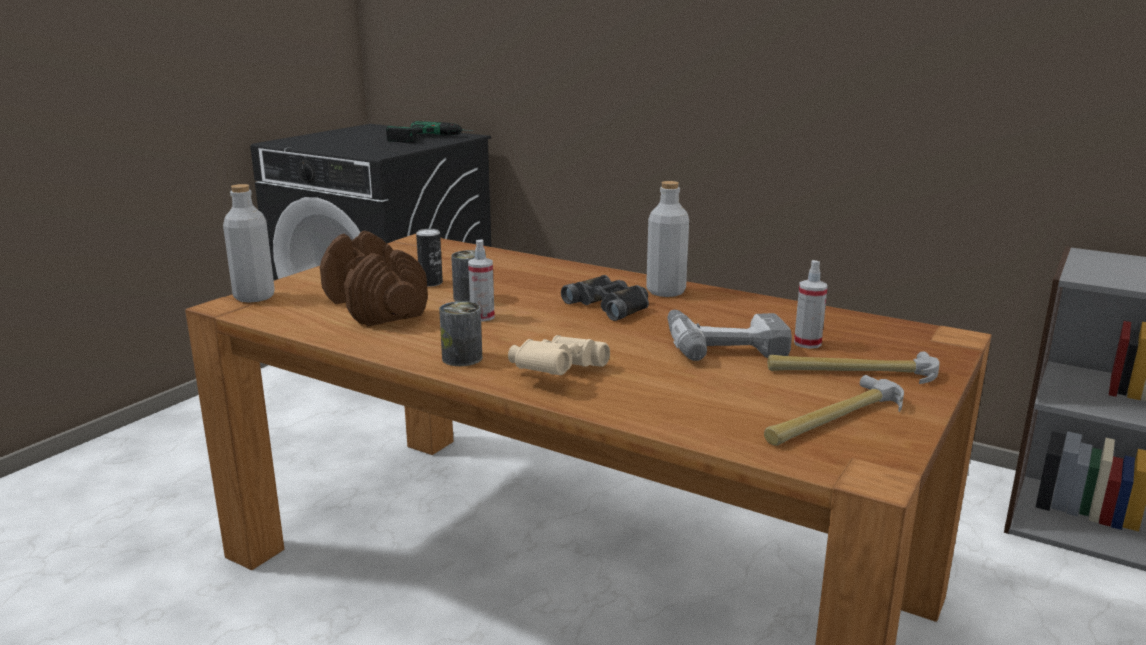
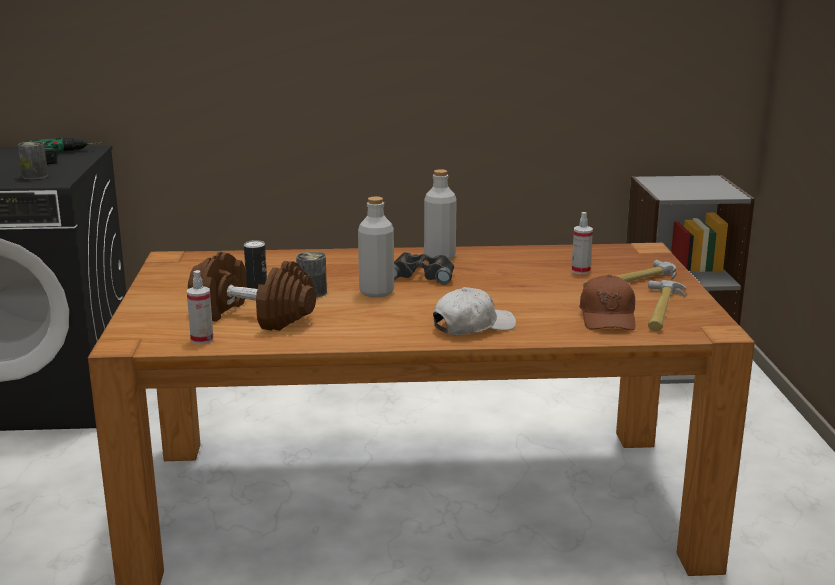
camera: 35 degrees left, 0 degrees up
grey bottle [223,184,275,303] -> grey bottle moved to [358,197,394,298]
can [439,301,482,366] -> can moved to [18,141,48,180]
spray bottle [468,239,495,322] -> spray bottle moved to [187,270,213,344]
beige binoculars [508,335,610,375] -> white cap [433,287,516,335]
power drill [667,310,792,361] -> none
none -> brown cap [579,275,635,330]

